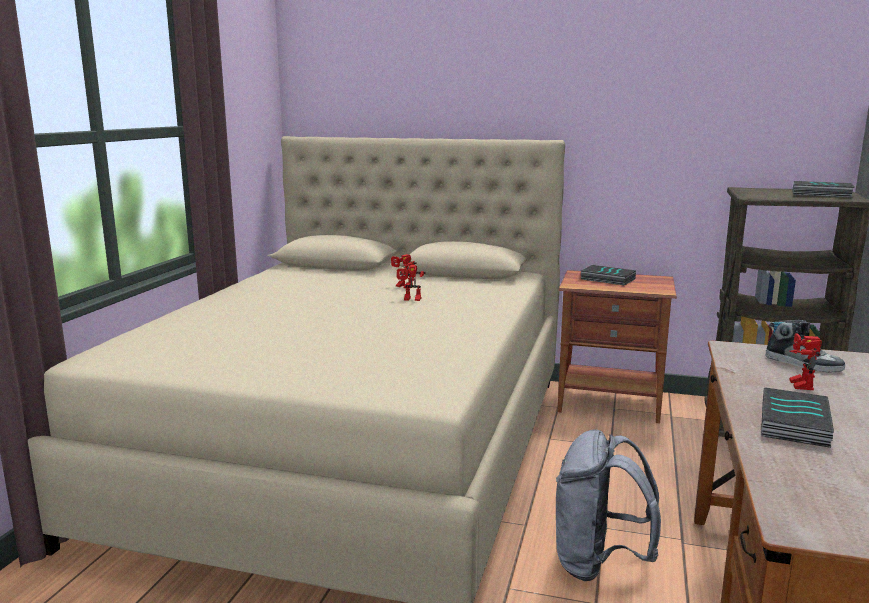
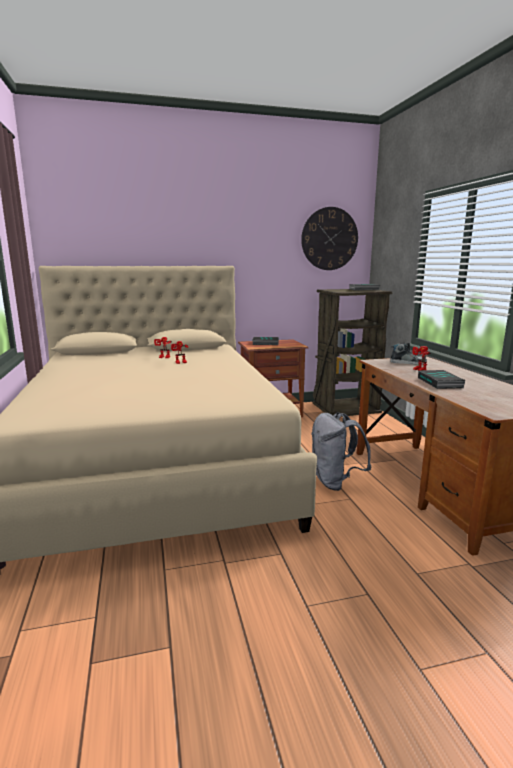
camera: 30 degrees left, 0 degrees up
none -> wall clock [301,207,358,270]

